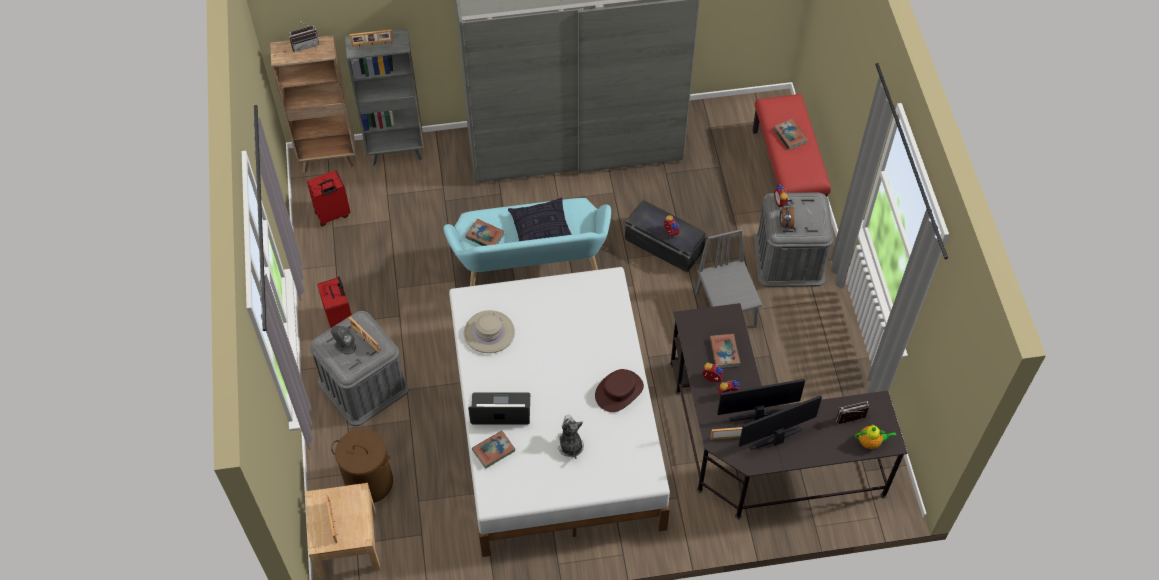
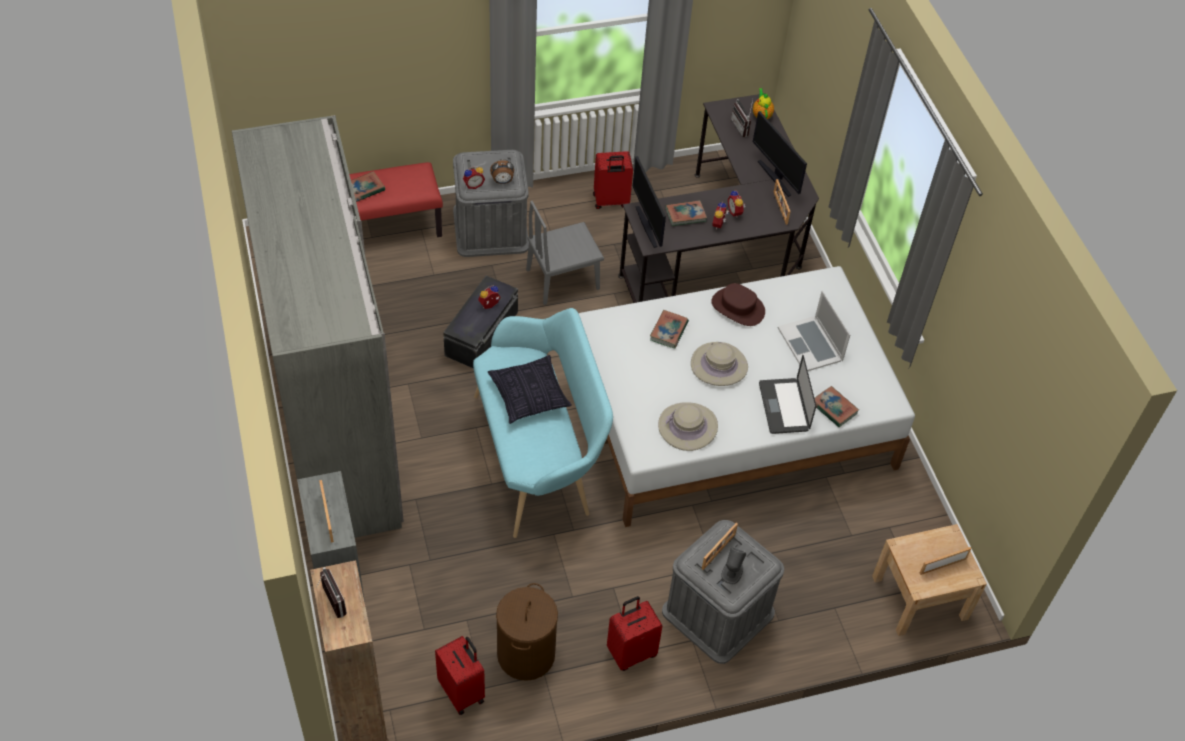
camera: 100 degrees left, 5 degrees down
brown laundry basket [331,429,393,503] -> brown laundry basket moved to [496,583,558,681]
book [465,219,505,246] -> book moved to [650,310,689,348]
plush toy [558,415,584,459] -> laptop [778,291,850,371]
monitor [717,379,805,421] -> monitor moved to [633,156,666,248]
none -> red suitcase [593,151,633,209]
none -> beige hat [691,342,748,386]

